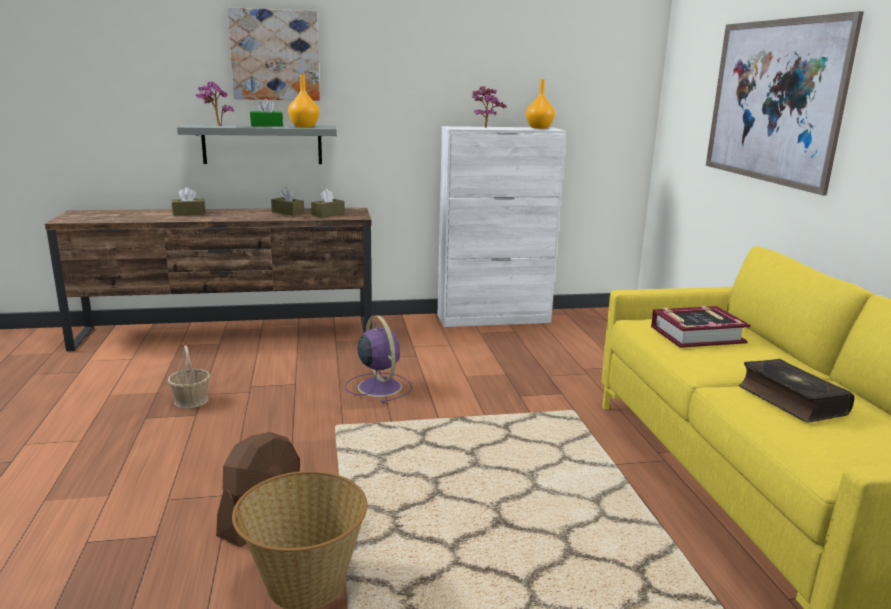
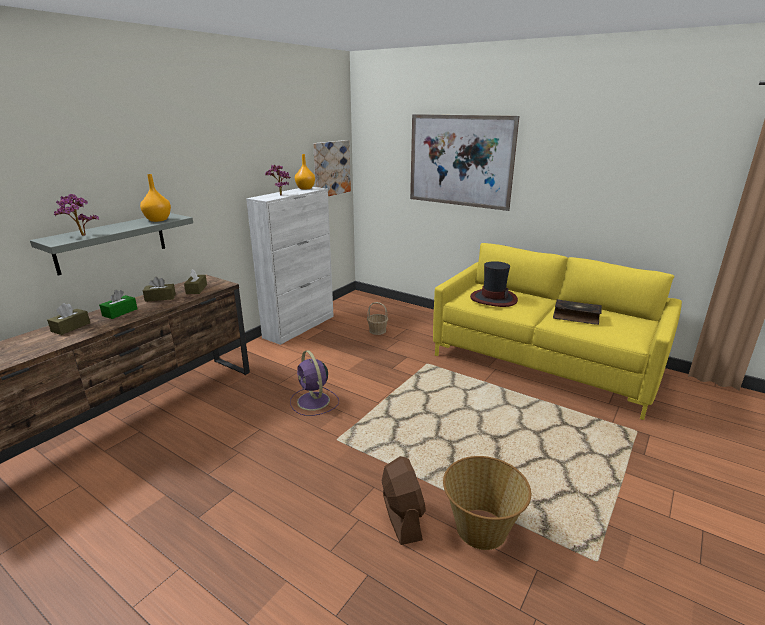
camera: 45 degrees left, 5 degrees up
basket [167,345,210,408] -> basket moved to [367,302,388,335]
picture [228,7,320,101] -> picture moved to [313,140,351,196]
green tissue box [250,98,283,127] -> green tissue box moved to [99,290,138,319]
purple fan [345,315,412,403] -> purple fan turned 135 degrees counterclockwise [290,350,339,416]
book [651,306,751,348] -> hat [470,261,518,307]

